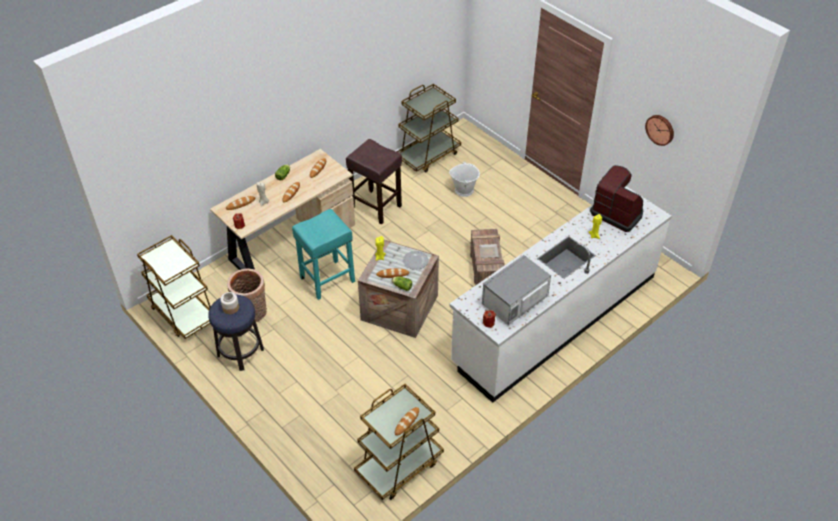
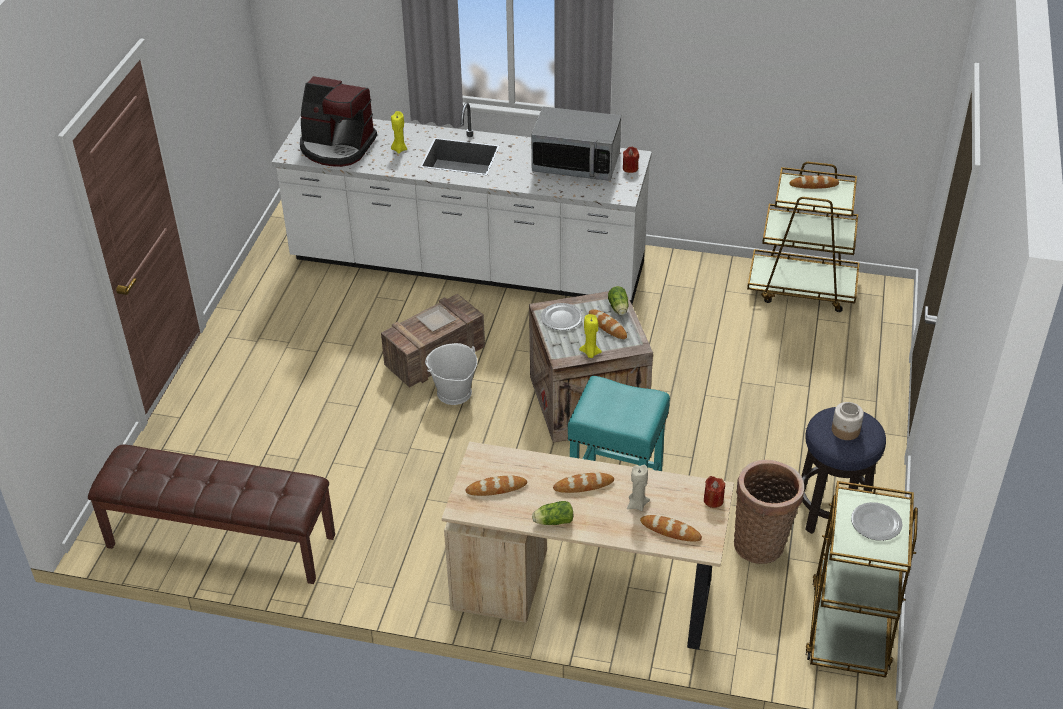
camera: 125 degrees left, 5 degrees down
brown stool [346,139,402,225] -> none
brown cart [397,84,461,172] -> brown bench [88,444,335,584]
white bucket [449,161,480,197] -> white bucket moved to [425,343,477,405]
coffee machine [590,165,643,232] -> coffee machine turned 75 degrees counterclockwise [300,76,377,167]
wall clock [645,115,674,146] -> none
none -> plate [851,502,903,541]

